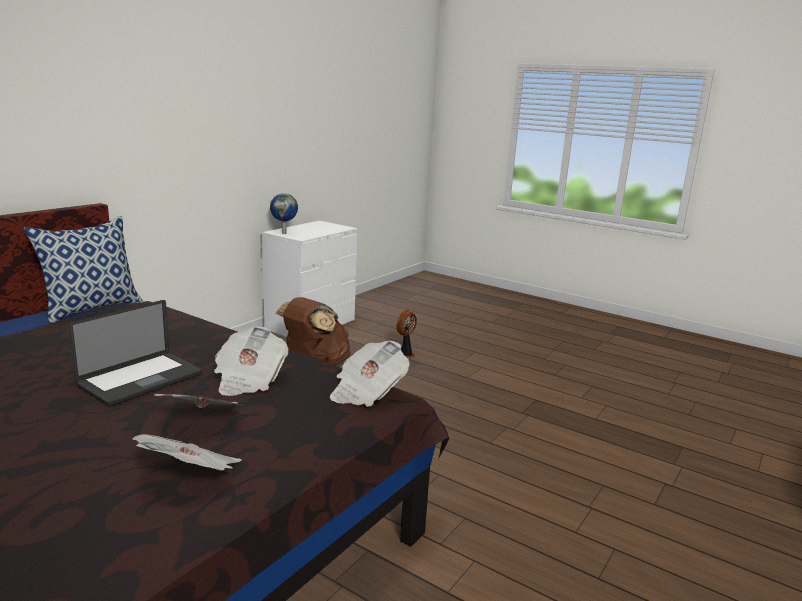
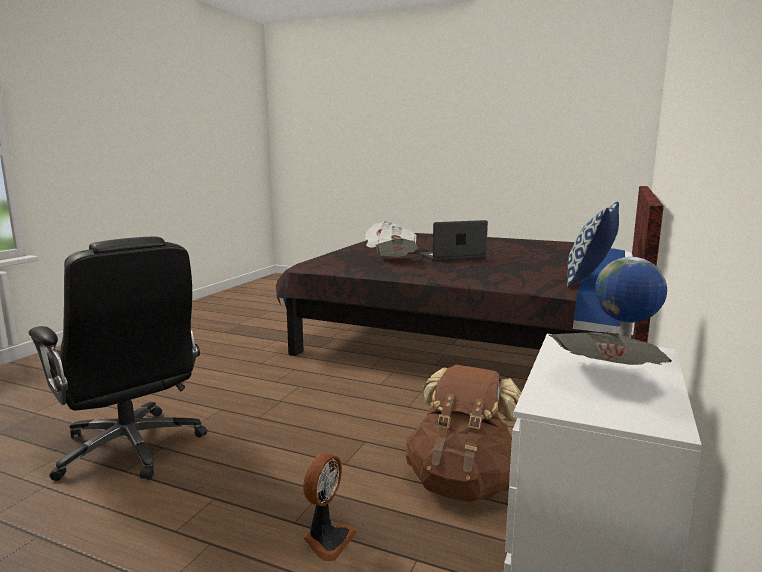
camera: 170 degrees right, 5 degrees down
laptop [68,300,202,406] -> laptop turned 45 degrees clockwise [420,220,488,261]
newspaper [330,341,410,407] -> newspaper moved to [549,333,672,365]
none -> black office chair [29,237,207,481]

